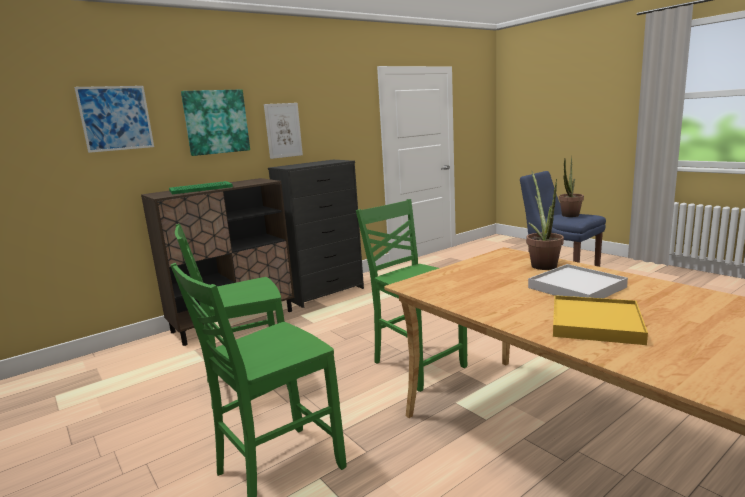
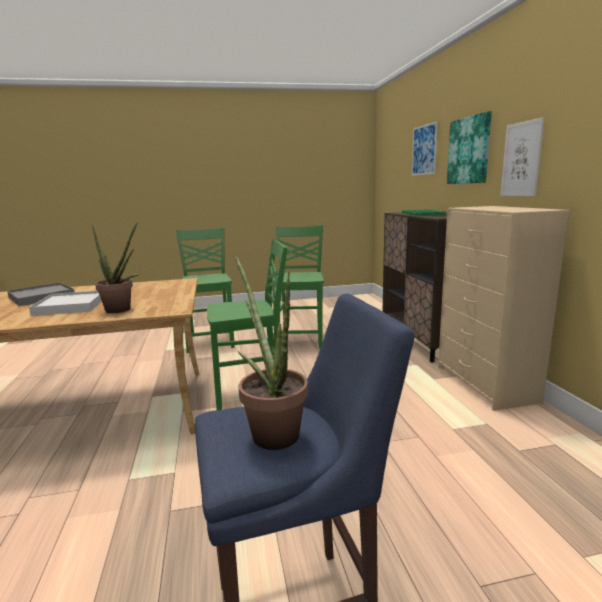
camera: 115 degrees right, 0 degrees up
black dresser [268,160,364,308] -> beige dresser [438,206,570,411]
yellow tray [553,295,648,345] -> grey tray [7,282,74,306]

